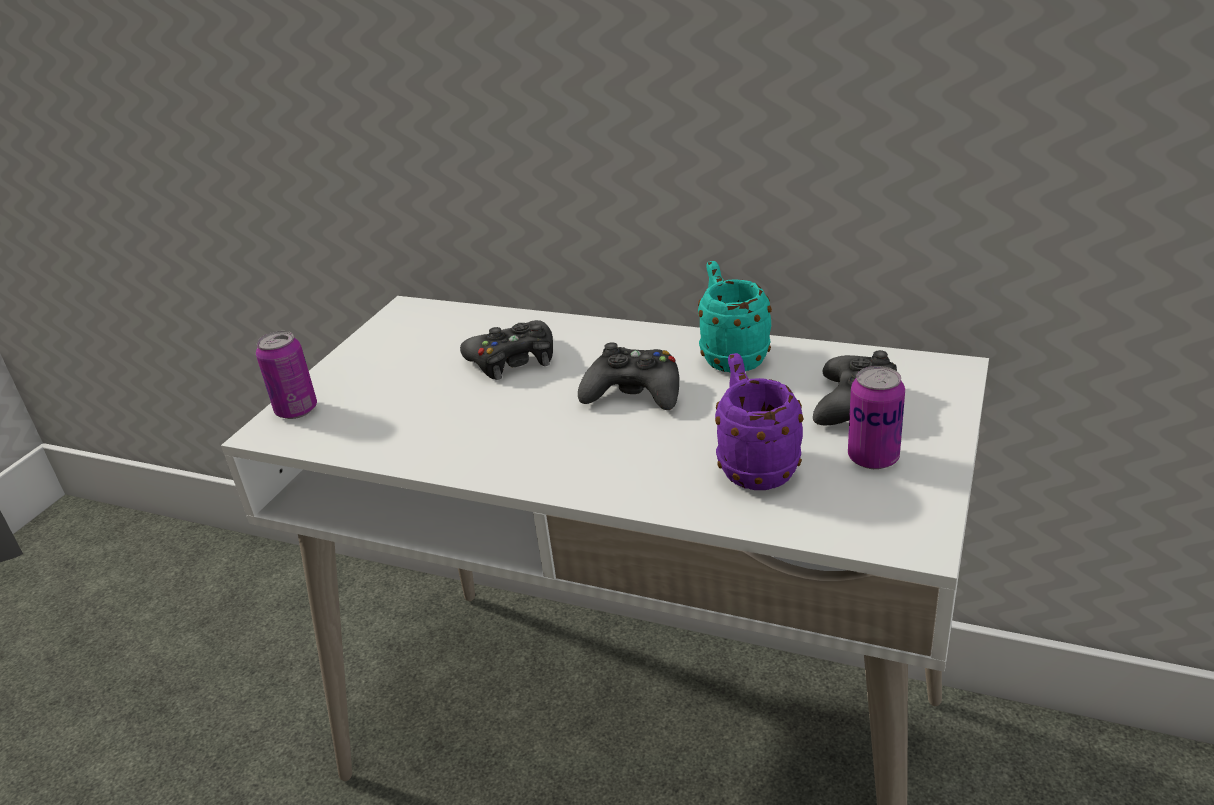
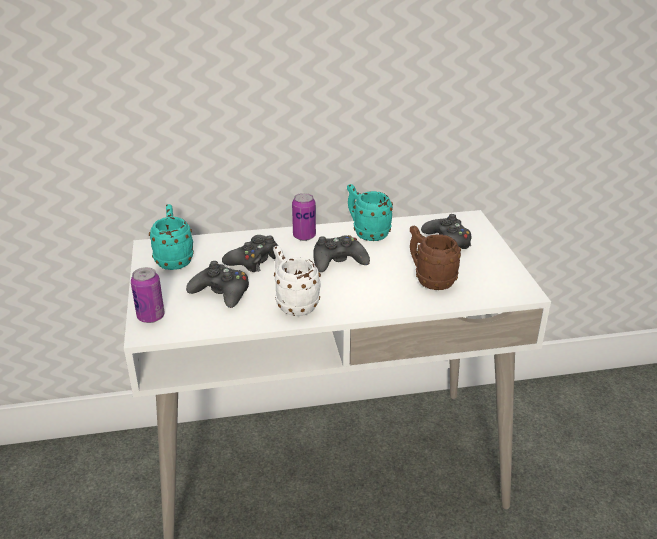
camera: 35 degrees left, 0 degrees up
purple mug [715,353,804,490] -> brown mug [410,225,461,290]
can [848,366,905,469] -> can moved to [292,193,316,241]
none -> turquoise mug [149,204,194,270]
none -> black game controller [186,261,249,308]
none -> white mug [273,246,321,316]

